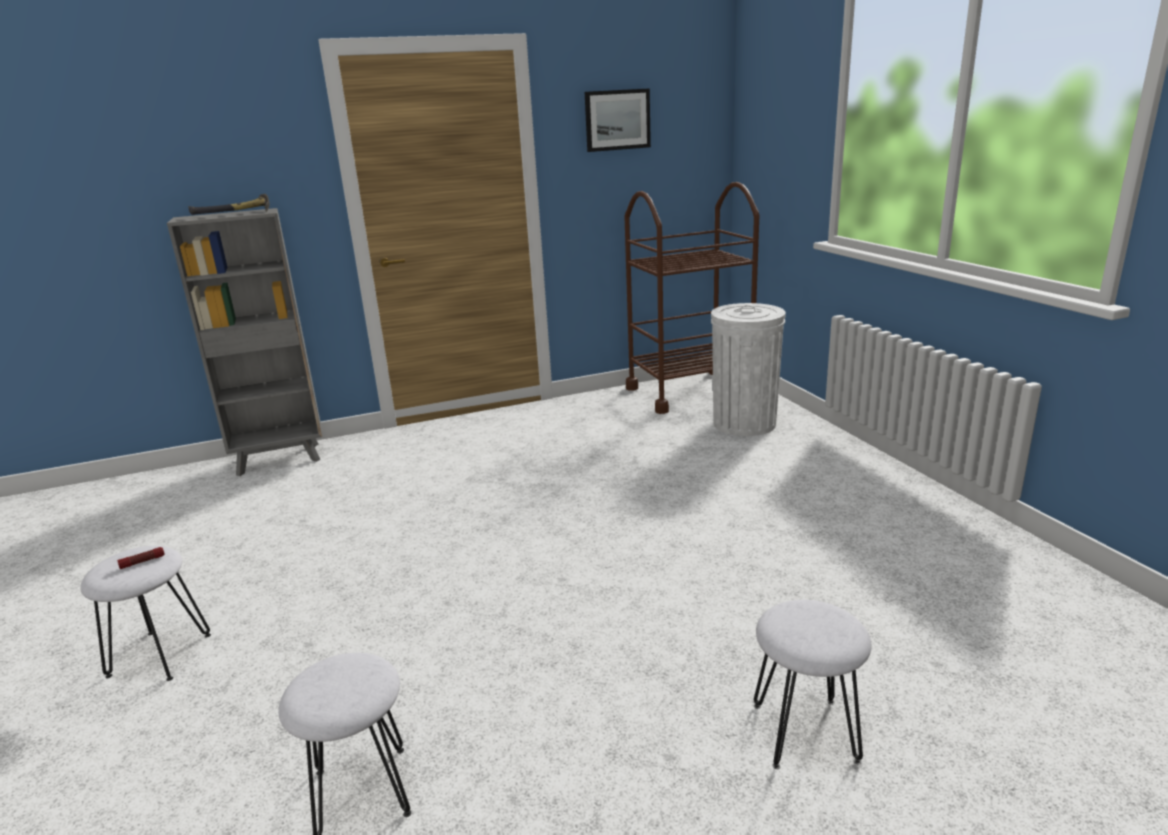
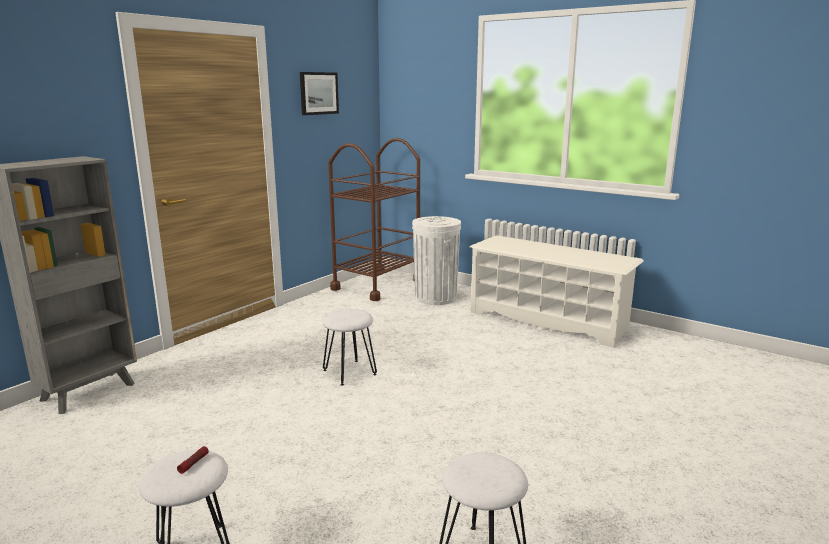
camera: 35 degrees left, 5 degrees down
hammer [189,194,270,215] -> none
white stool [754,600,871,769] -> white stool moved to [322,309,377,386]
none -> white shoe rack [470,235,644,348]

